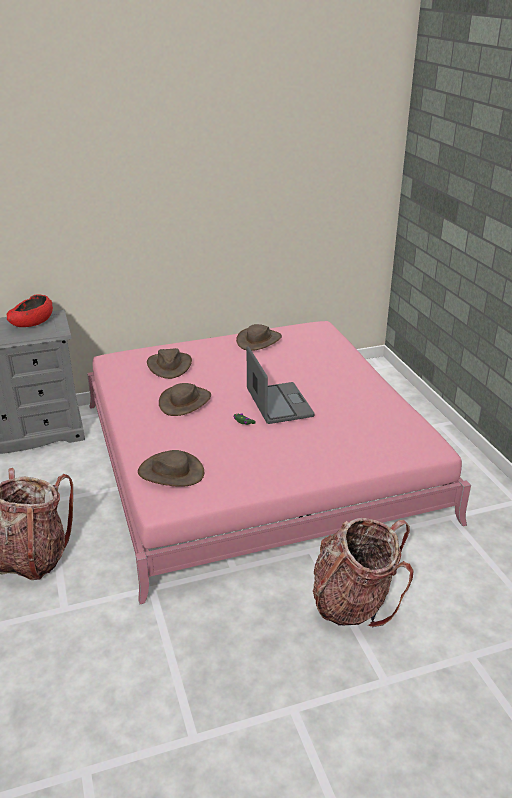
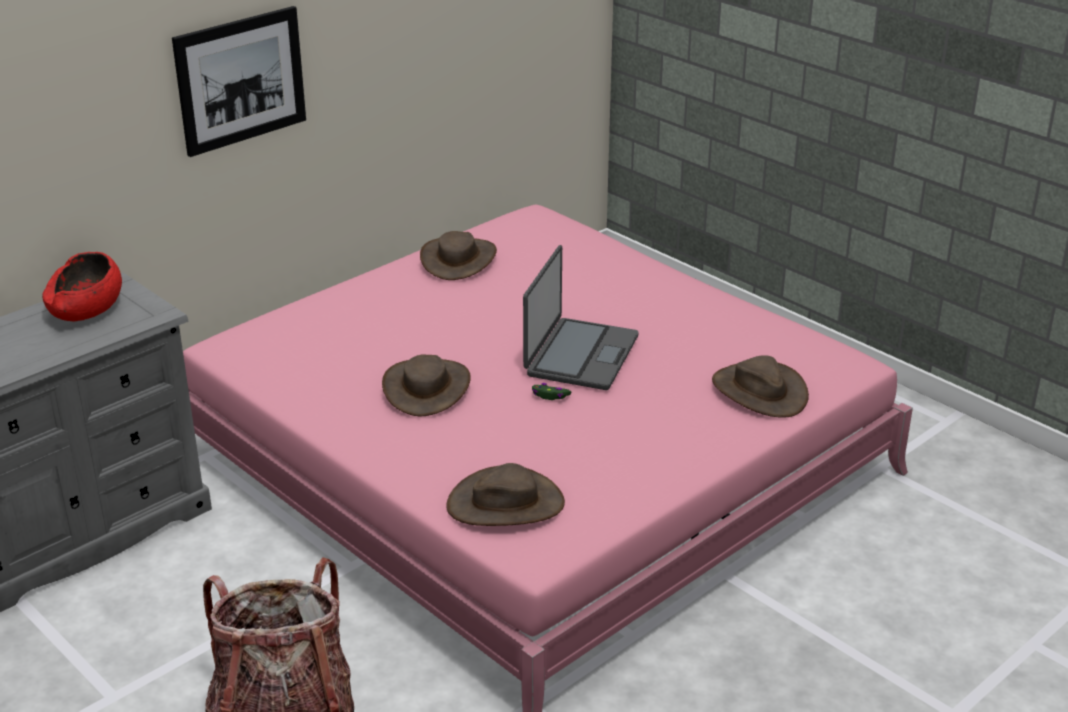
camera: 25 degrees left, 0 degrees up
brown hat [147,348,192,379] -> brown hat moved to [712,355,809,417]
laptop [247,346,315,424] -> laptop turned 60 degrees clockwise [523,245,638,390]
backpack [313,518,414,627] -> none
none -> picture [172,6,306,157]

